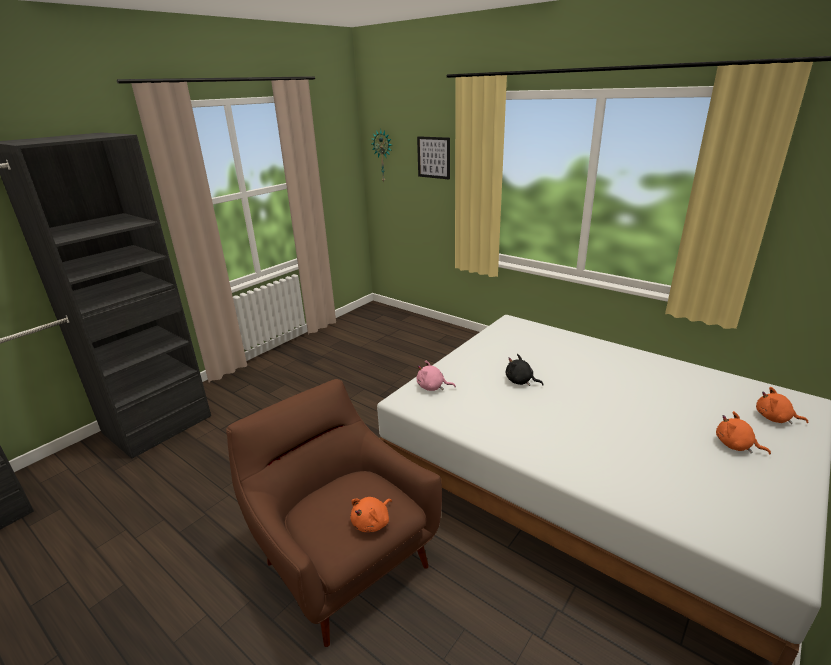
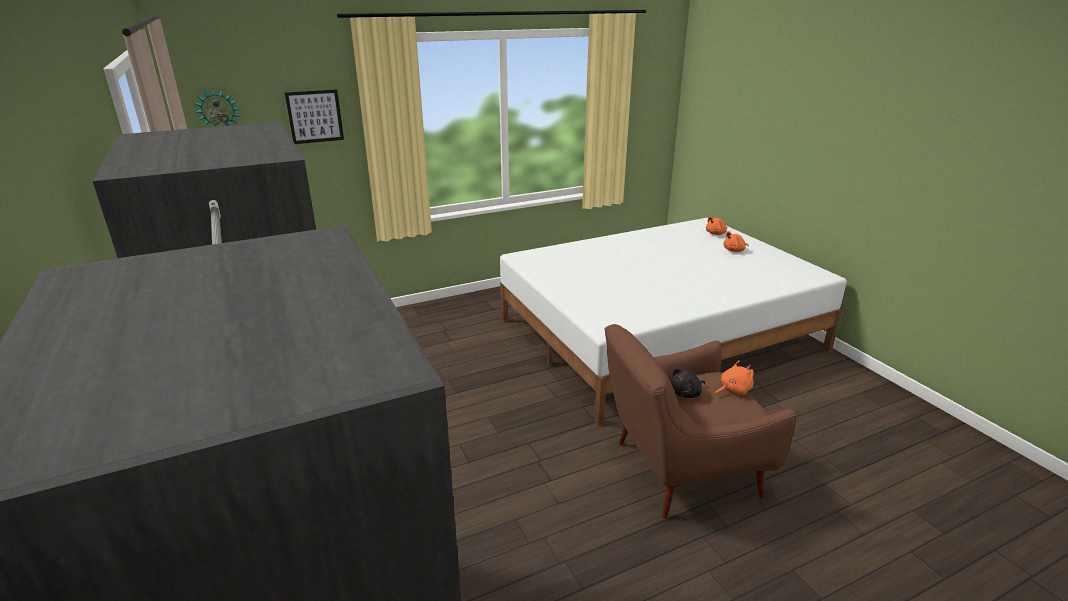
camera: 65 degrees left, 0 degrees up
orange plush toy [351,497,392,532] -> orange plush toy turned 90 degrees counterclockwise [715,360,753,395]
pink plush toy [417,360,456,391] -> none
black plush toy [506,354,543,386] -> black plush toy moved to [671,368,705,398]

